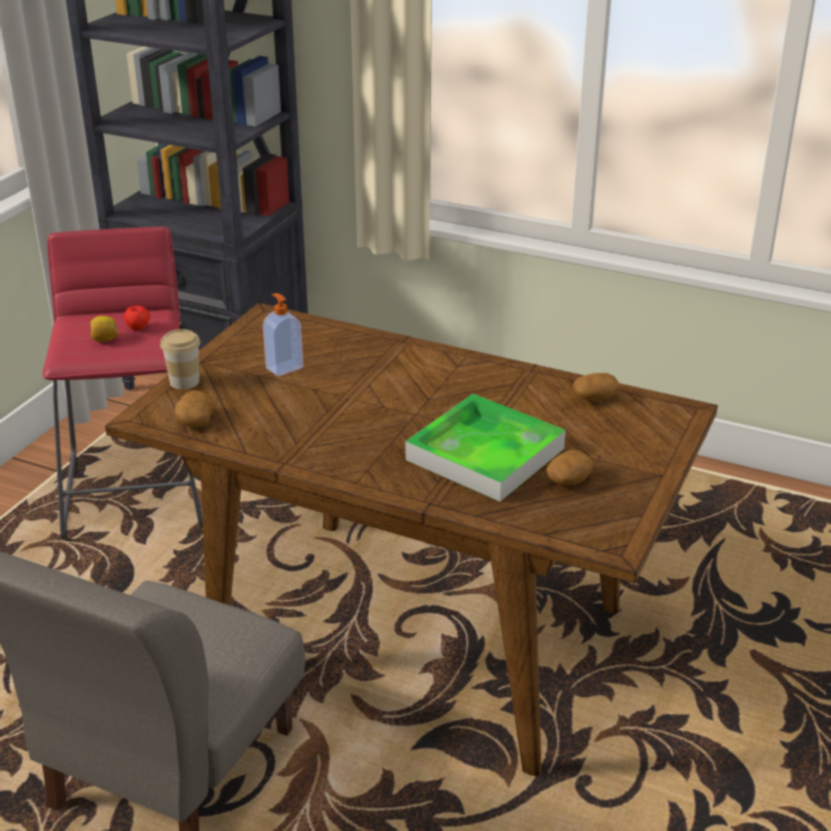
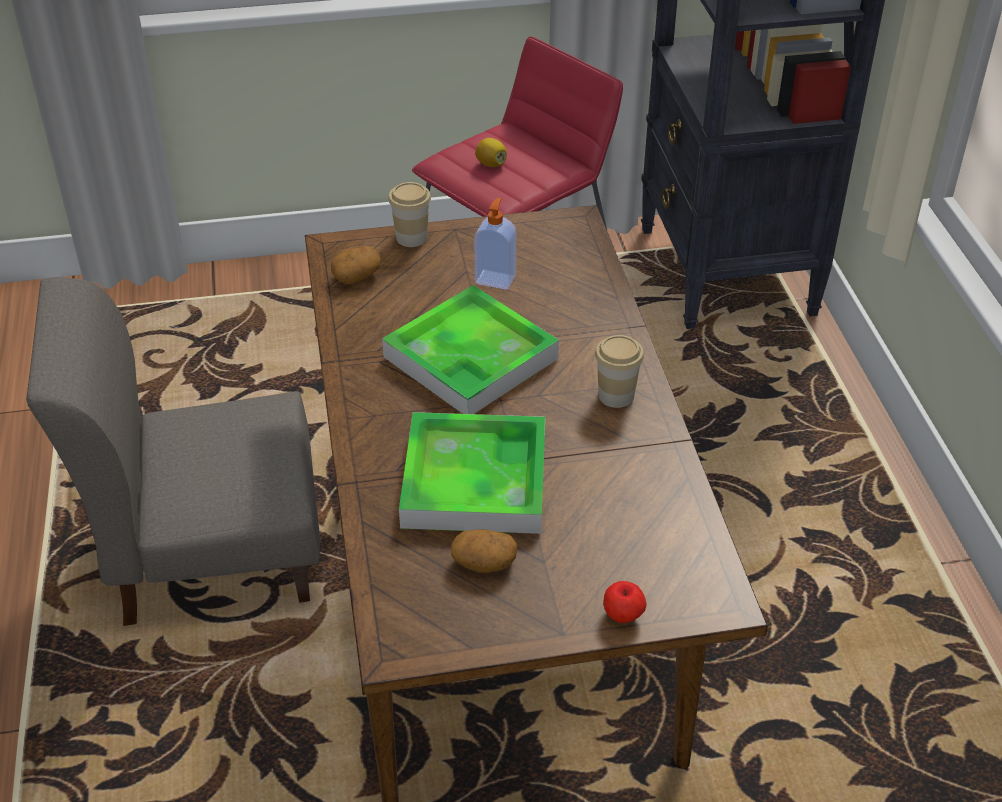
camera: 55 degrees right, 10 degrees up
apple [124,306,150,331] -> apple moved to [603,581,647,623]
potato [573,373,619,401] -> none
none -> tray [382,285,559,414]
none -> cup [595,335,644,408]

